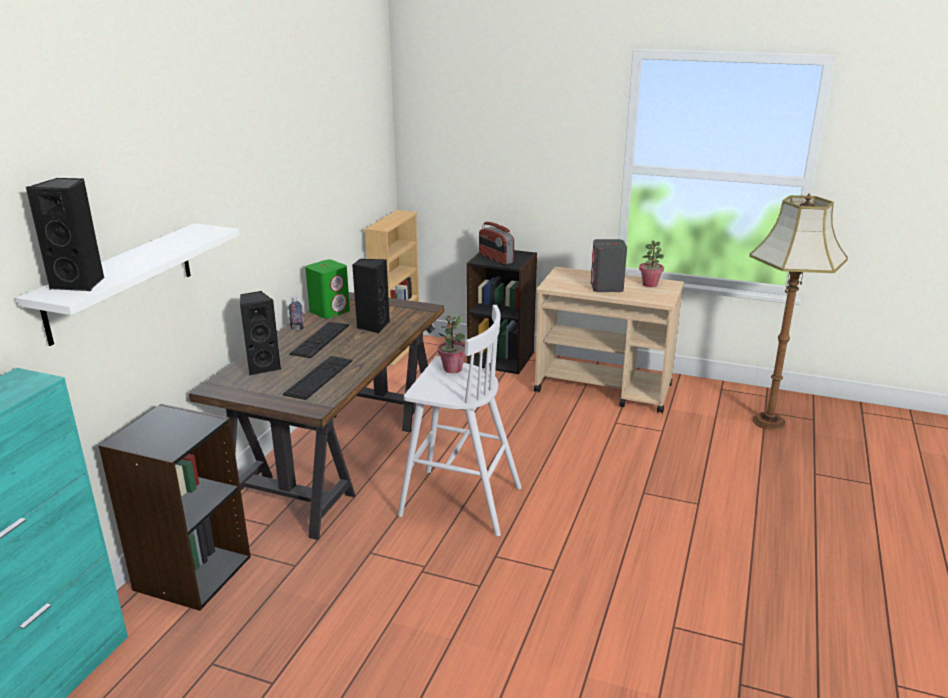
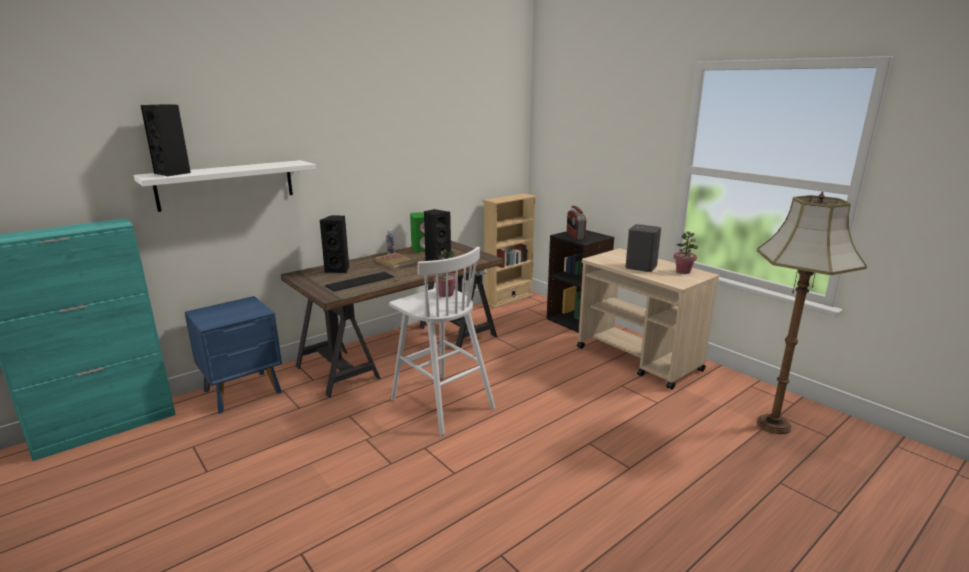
camera: 30 degrees right, 5 degrees down
black bookcase [99,404,251,611] -> blue nightstand [185,296,282,414]
keyboard [289,322,349,358] -> book [375,253,414,269]

